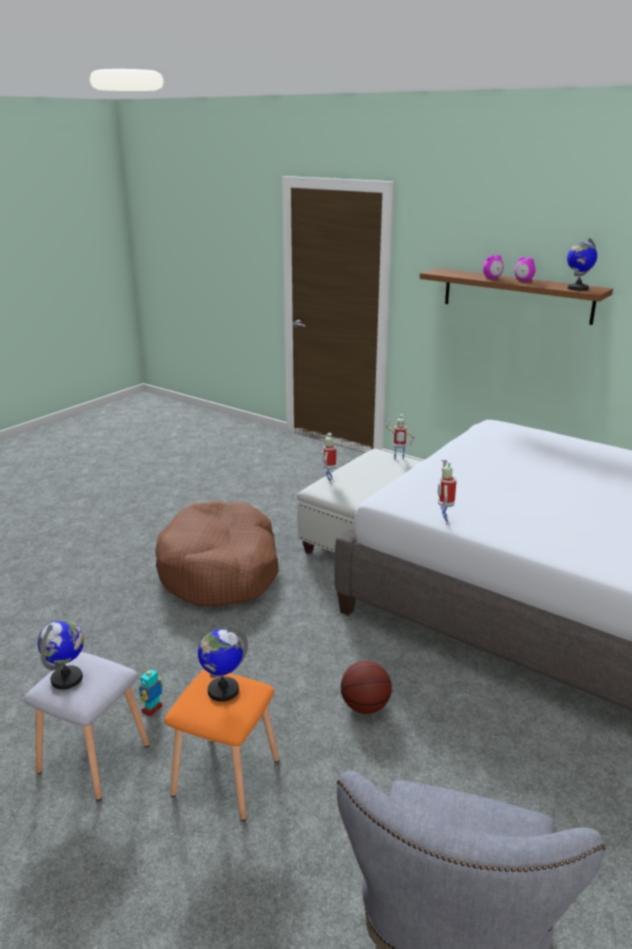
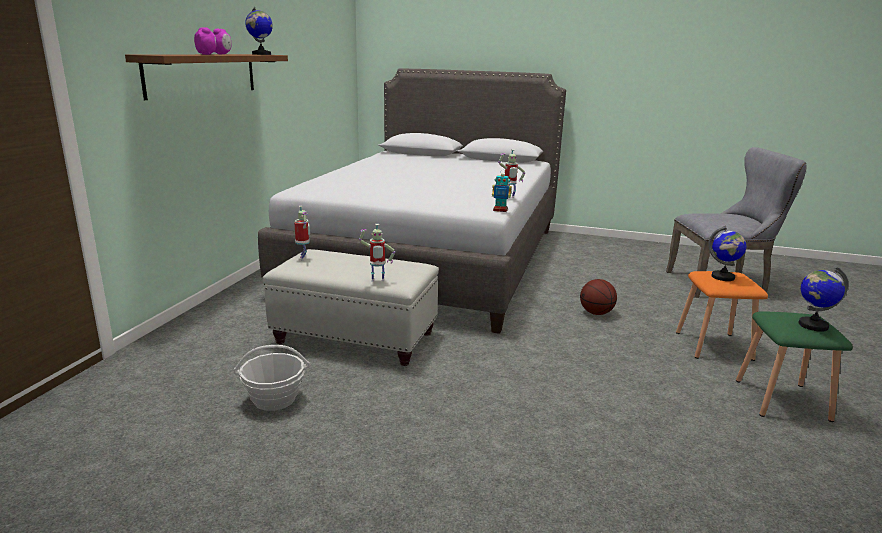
camera: 110 degrees left, 5 degrees down
grey stool [24,652,150,801] -> green stool [736,311,853,422]
toy robot [139,669,163,716] -> toy robot moved to [492,170,512,212]
brown dog bed [155,501,279,606] -> none
none -> basket [233,345,310,411]

